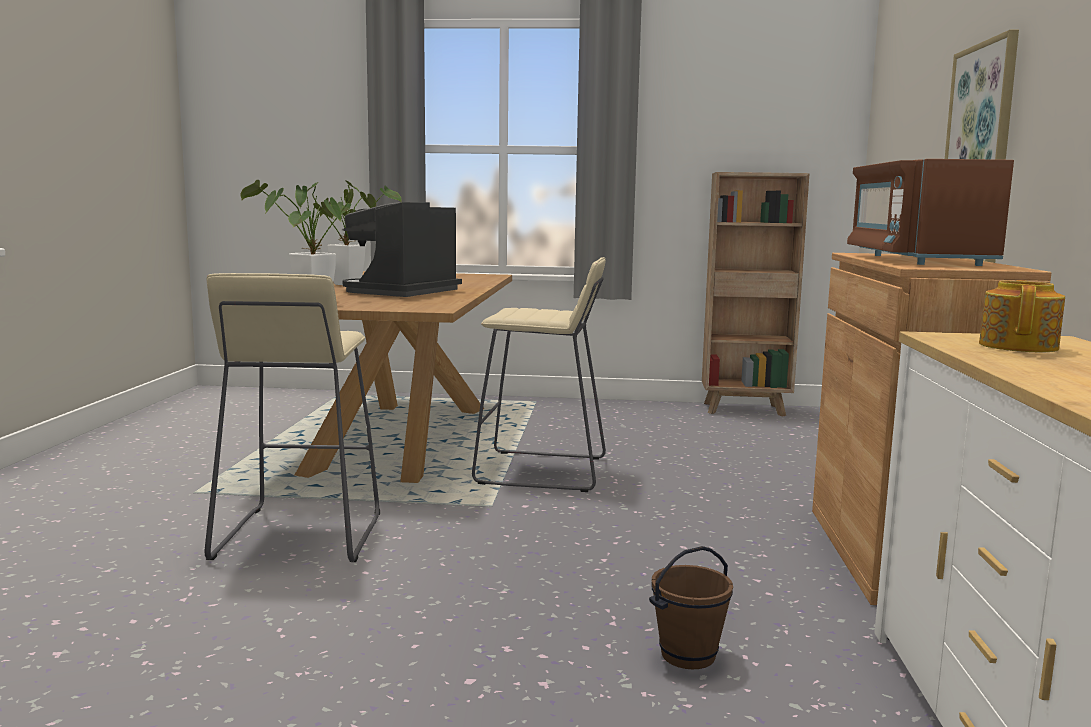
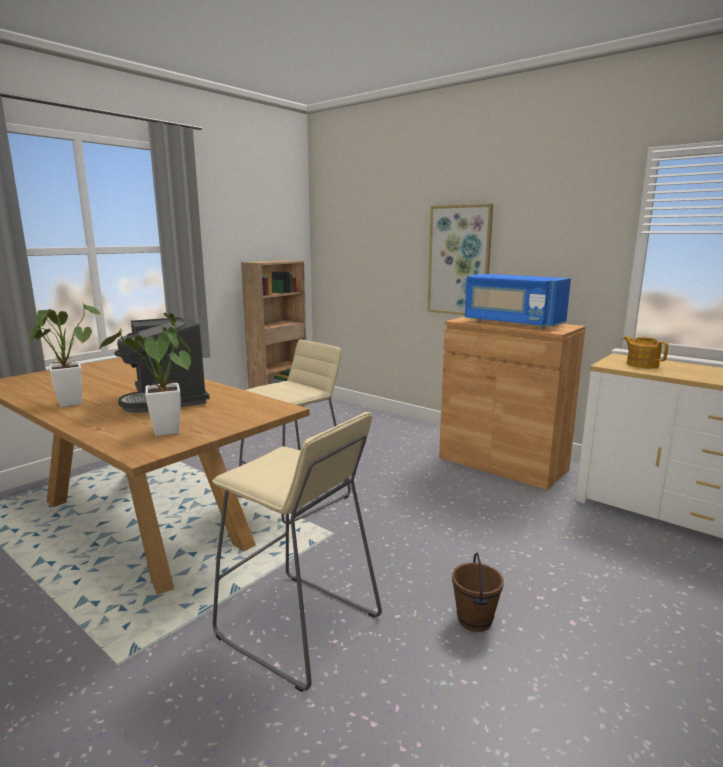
camera: 55 degrees left, 5 degrees up
brown bucket [649,546,733,669] -> brown bucket moved to [452,553,504,632]
brown microwave [847,159,1014,266] -> blue microwave [465,274,571,329]

